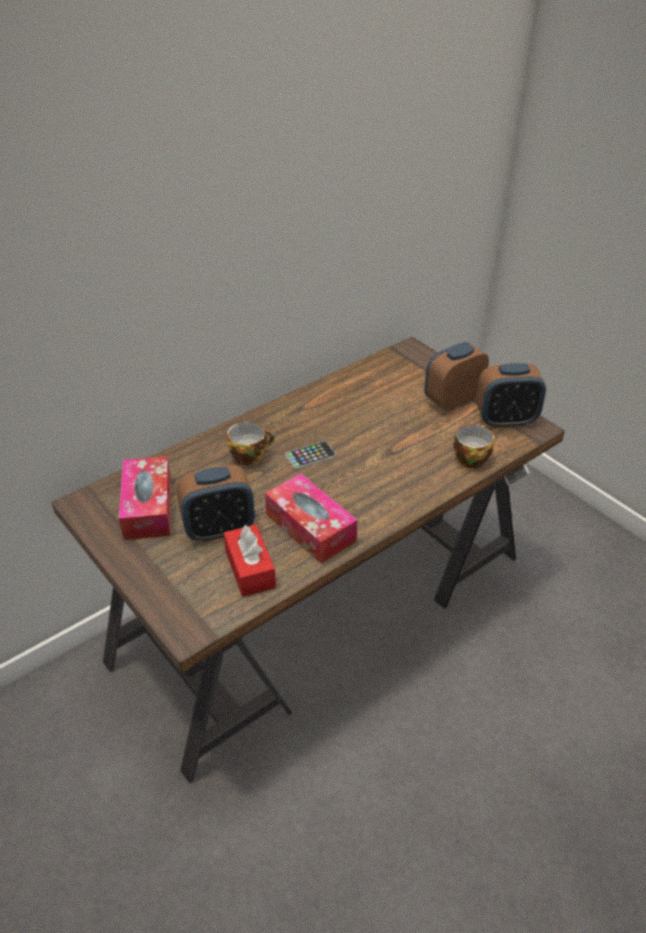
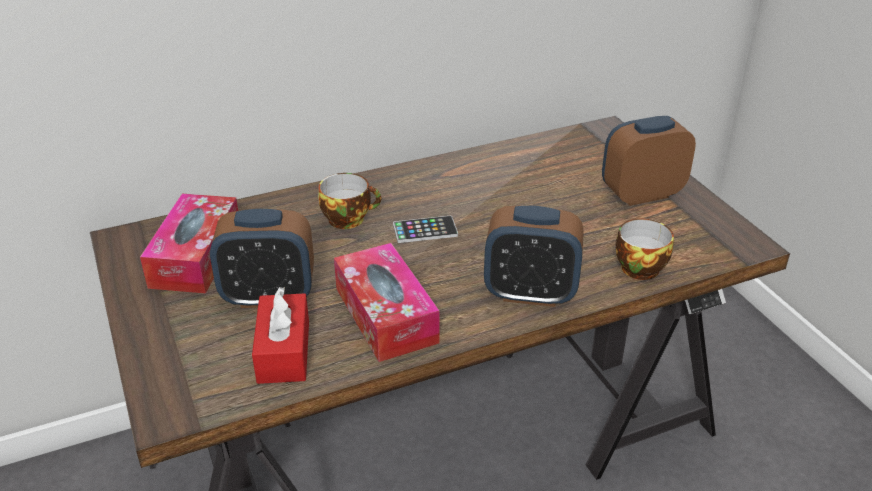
camera: 15 degrees right, 5 degrees down
alarm clock [476,363,546,428] -> alarm clock moved to [484,206,584,307]

